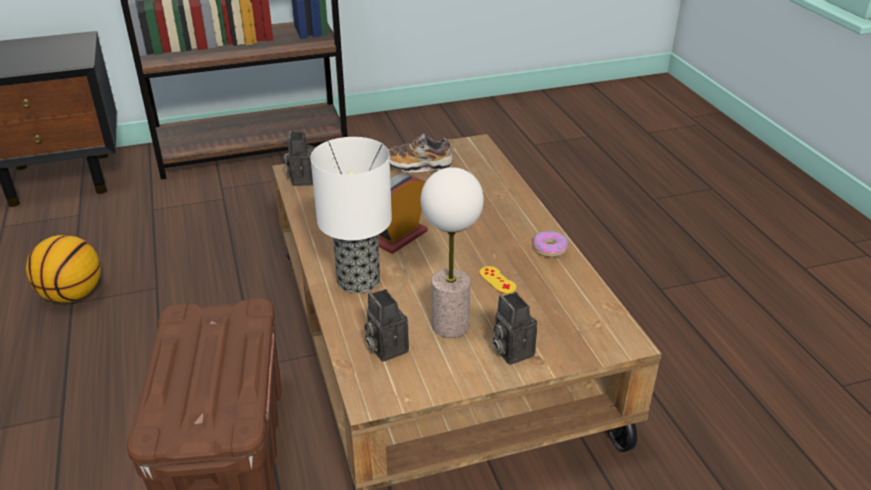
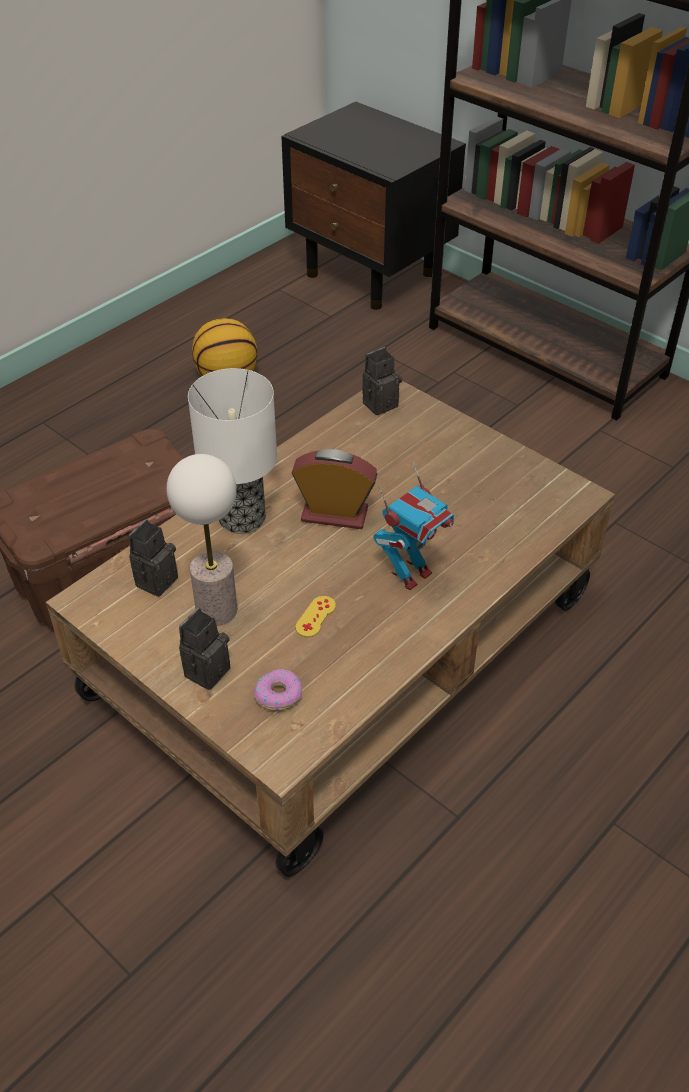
camera: 60 degrees right, 10 degrees up
shoe [388,133,454,173] -> none
donut [533,231,568,257] -> donut moved to [254,669,302,711]
none -> toy robot [373,463,454,590]

